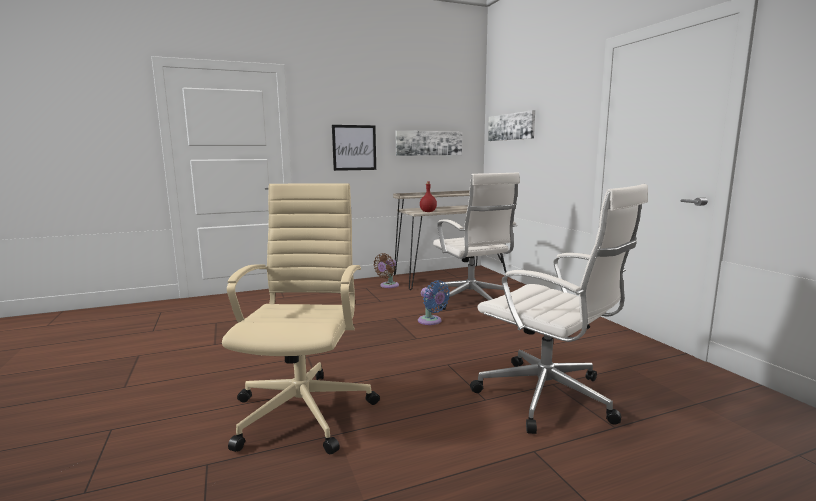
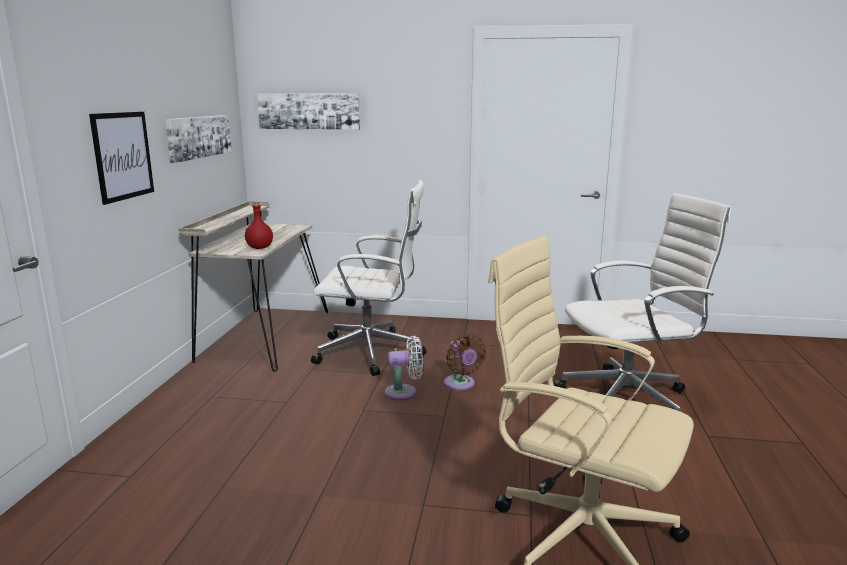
camera: 60 degrees left, 5 degrees up
brown fan [373,253,399,288] -> brown fan moved to [444,334,486,390]
blue fan [418,280,450,325] -> white fan [385,336,423,401]

